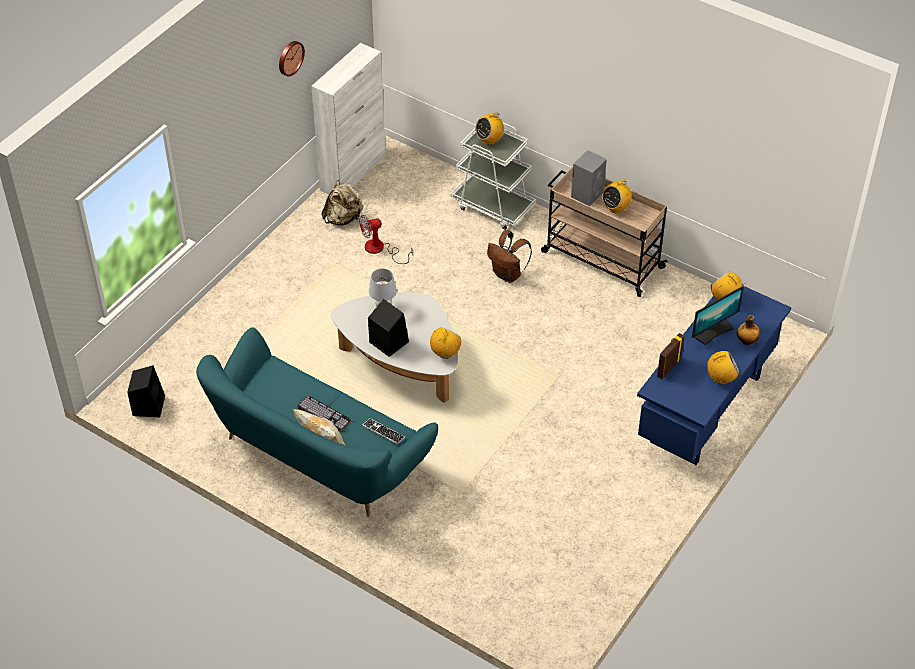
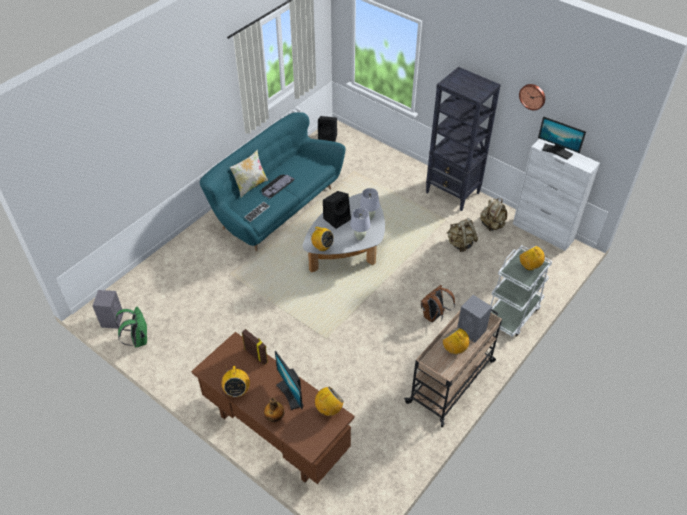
camera: 95 degrees right, 0 degrees up
fan [359,215,413,264] -> beige backpack [447,218,478,252]
blue desk [637,285,791,465] -> brown desk [191,332,354,484]
none -> grey speaker [92,290,124,329]
none -> green backpack [115,307,147,348]
none -> white table lamp [350,208,371,240]
none -> black bookcase [426,67,501,211]
none -> monitor [538,116,586,160]

